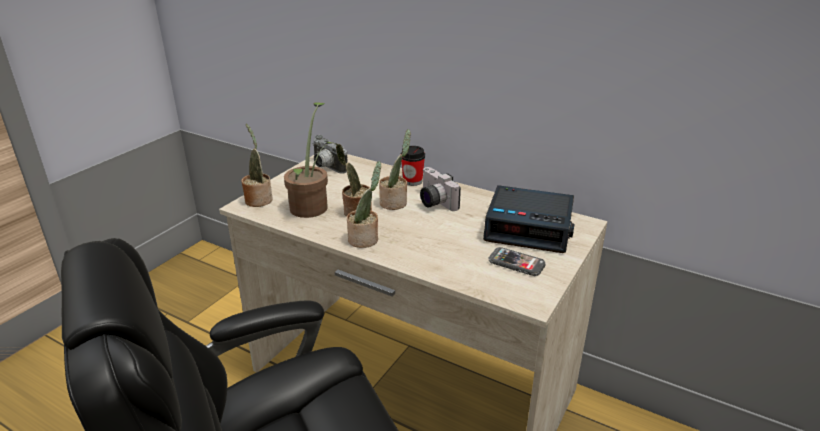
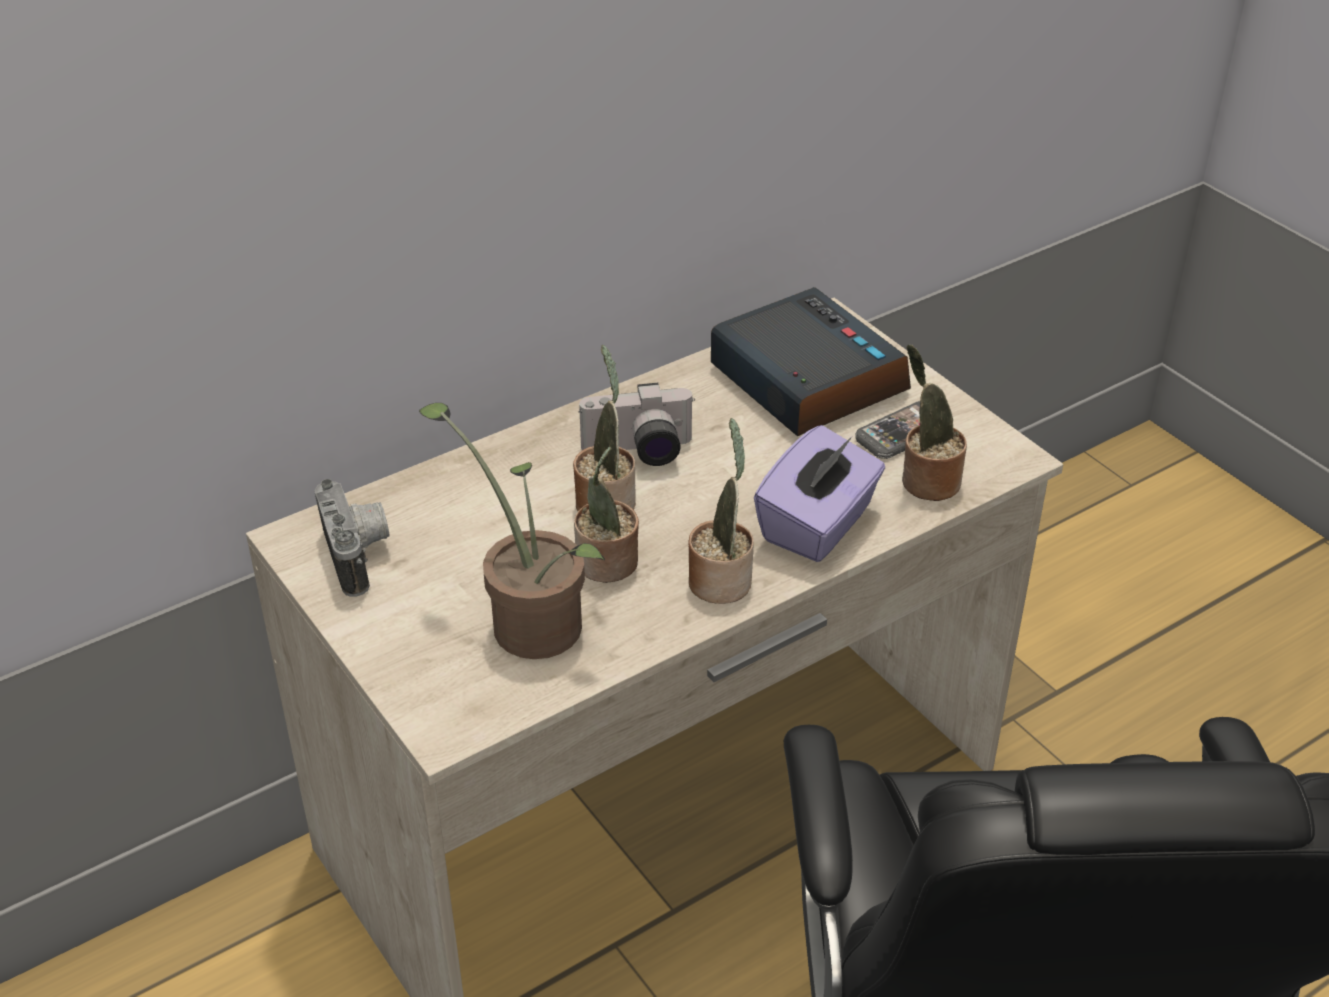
camera: 65 degrees left, 10 degrees up
potted plant [241,124,273,207] -> potted plant moved to [902,345,967,501]
camera [313,135,347,174] -> camera turned 90 degrees counterclockwise [315,479,389,597]
cup [401,146,425,186] -> none
alarm clock [483,185,574,253] -> alarm clock turned 75 degrees counterclockwise [711,287,911,436]
none -> purple tissue box [754,425,885,562]

